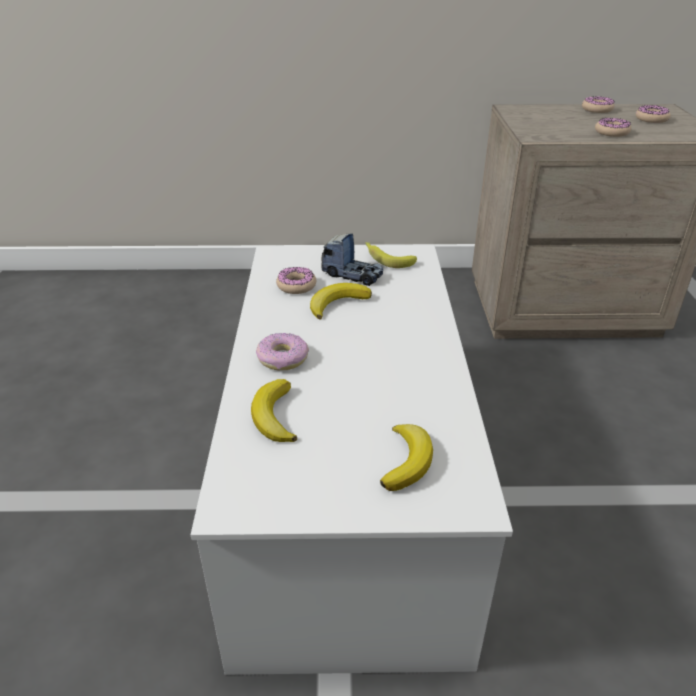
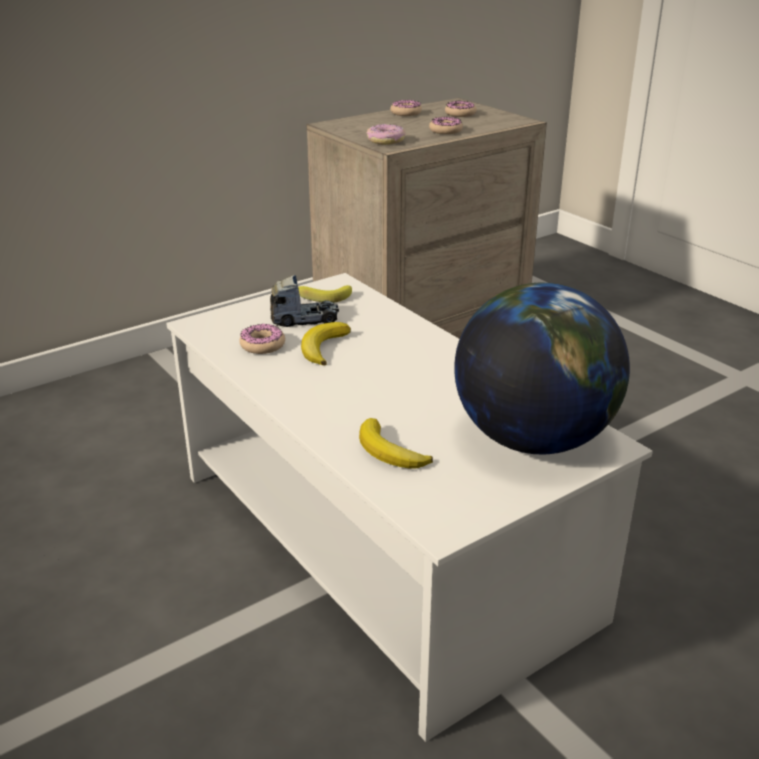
camera: 35 degrees left, 5 degrees down
donut [256,333,309,370] -> donut moved to [367,124,406,145]
banana [380,424,433,491] -> globe [454,282,630,454]

